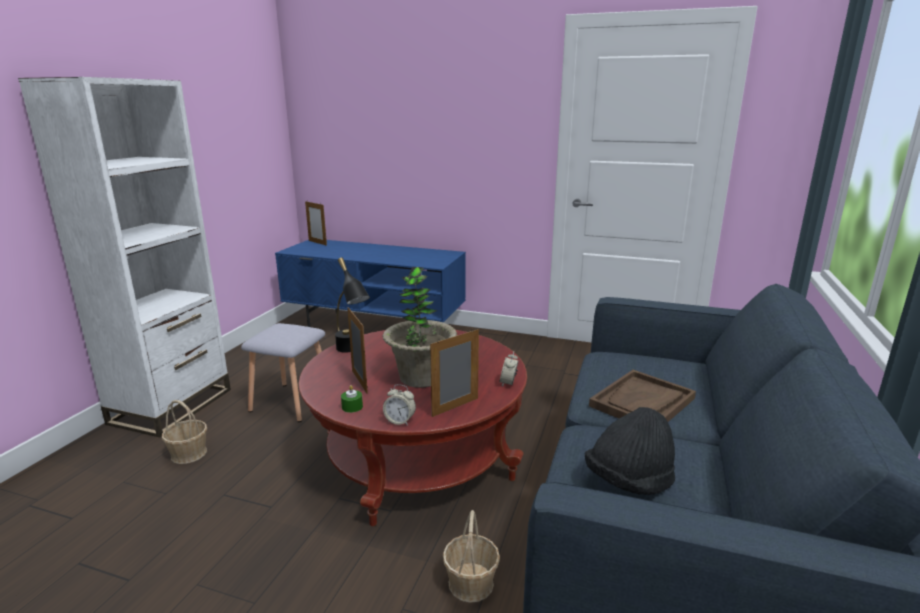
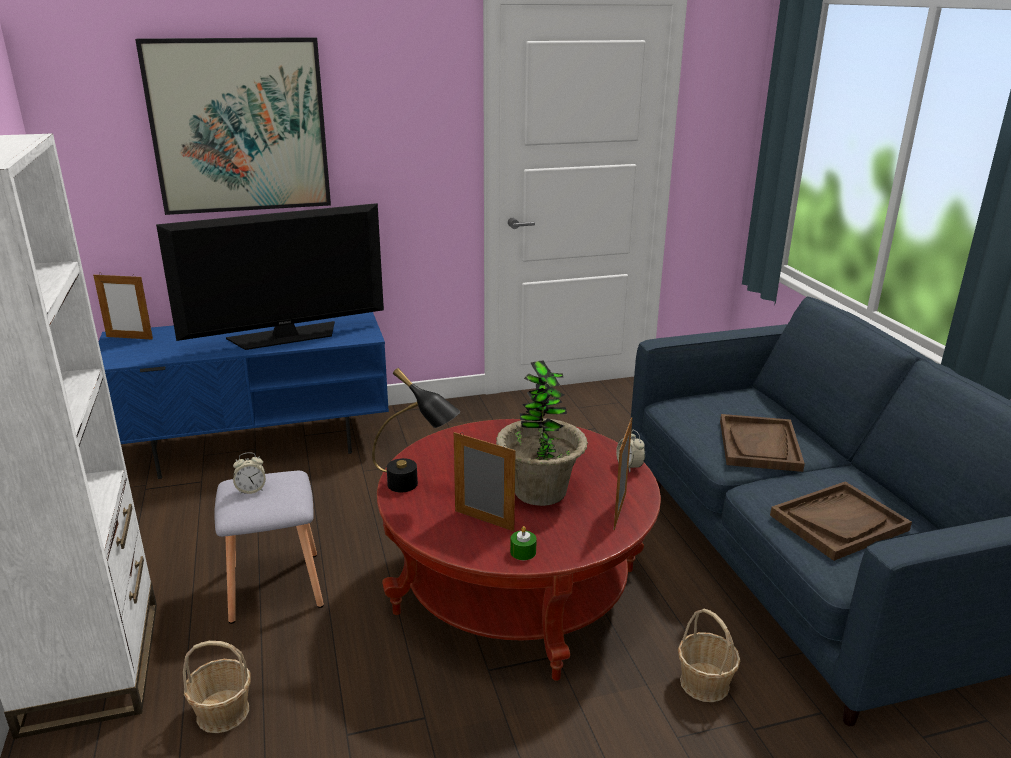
camera: 35 degrees left, 5 degrees up
alarm clock [383,384,416,426] -> alarm clock moved to [233,452,266,495]
black hat [585,407,675,495] -> brown tray [770,482,912,561]
none -> picture [135,37,331,215]
none -> television [156,203,384,350]

